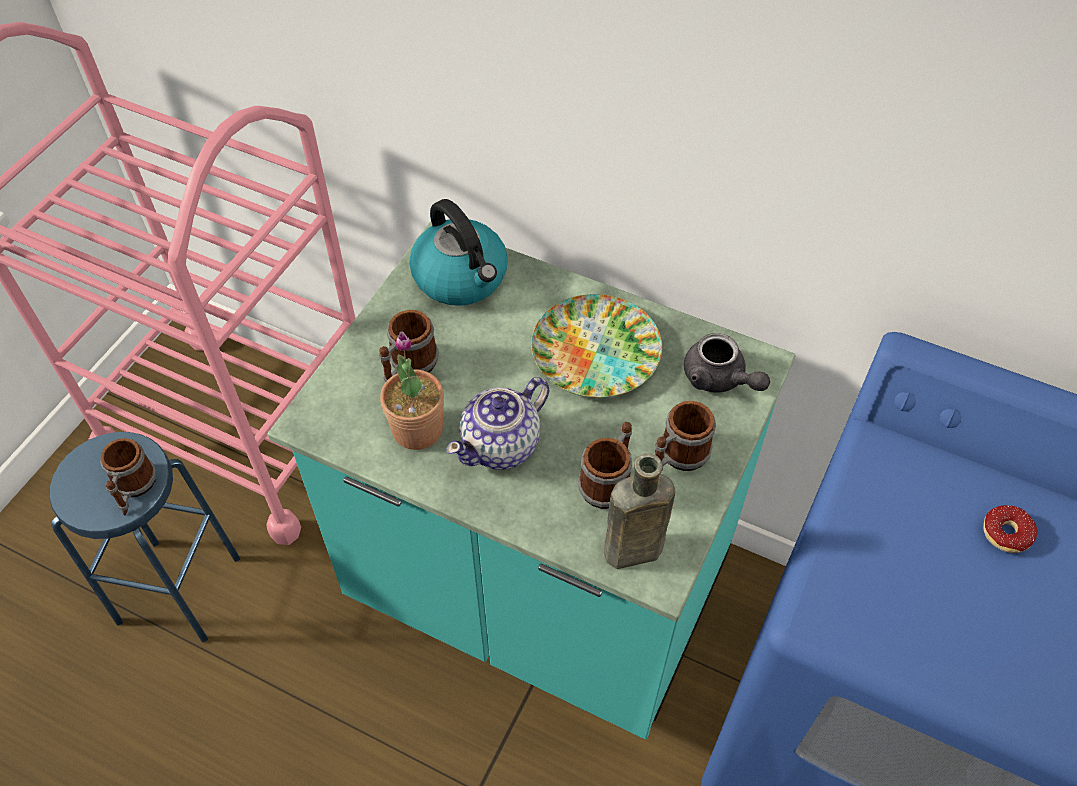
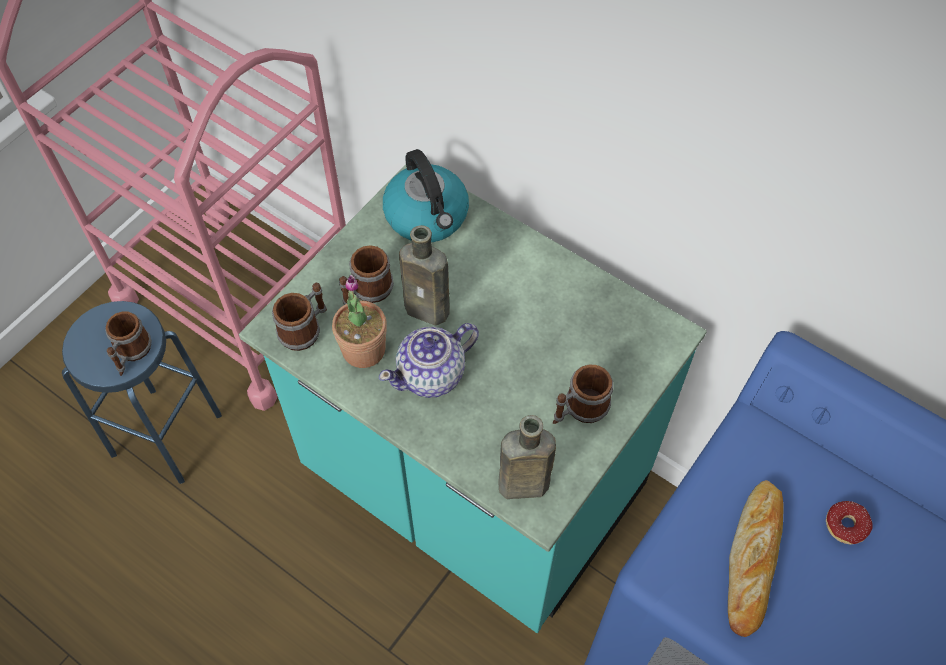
camera: 10 degrees right, 5 degrees up
plate [531,294,662,398] -> none
mug [578,422,632,509] -> mug moved to [272,283,327,351]
grey teapot [684,333,770,393] -> none
none -> brown bottle [399,225,450,325]
none -> bread [728,480,784,637]

